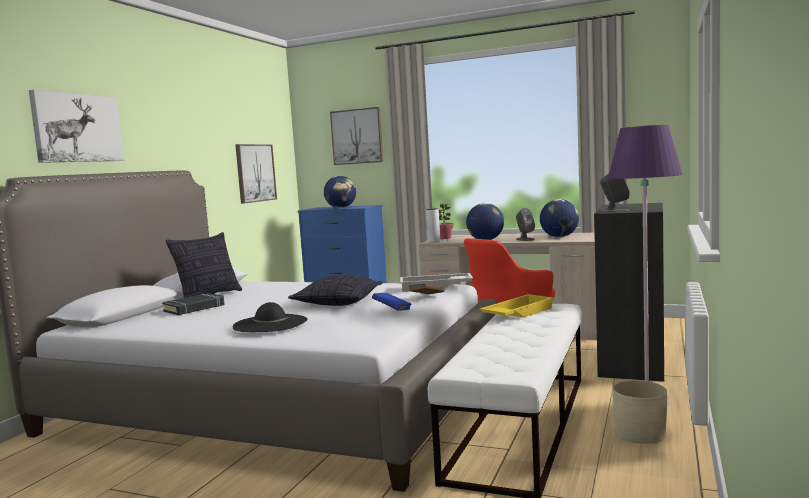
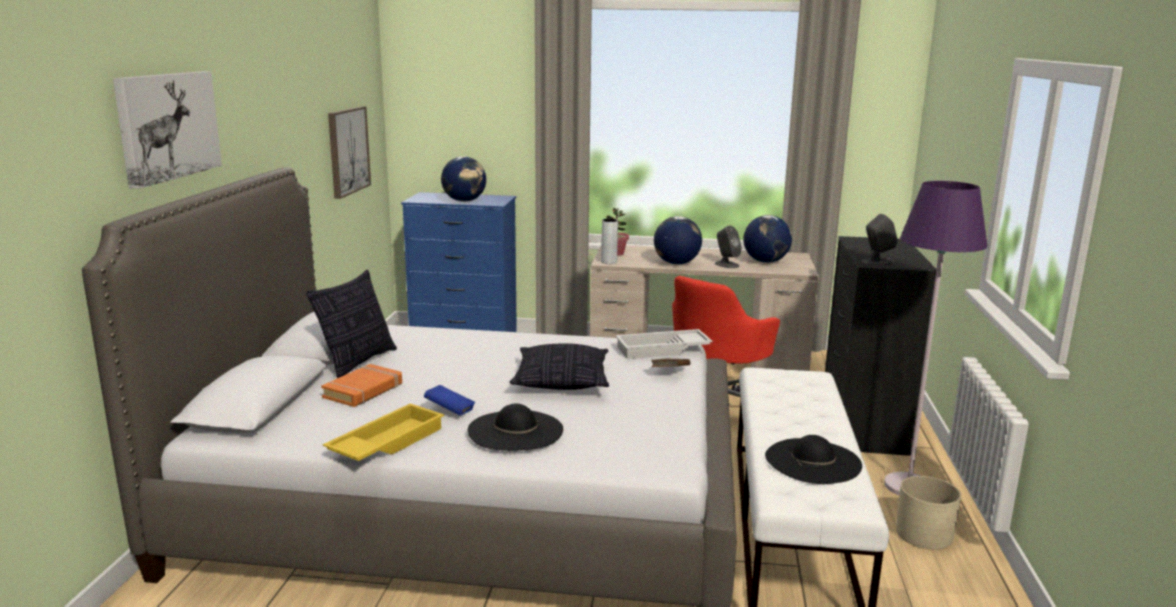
camera: 15 degrees left, 10 degrees up
black book [162,293,225,315] -> orange book [321,364,402,407]
picture [330,107,383,165] -> none
blue book [372,293,411,311] -> blue book moved to [424,385,475,415]
yellow tray [479,294,554,318] -> yellow tray moved to [323,403,444,461]
none -> black hat [765,435,862,484]

